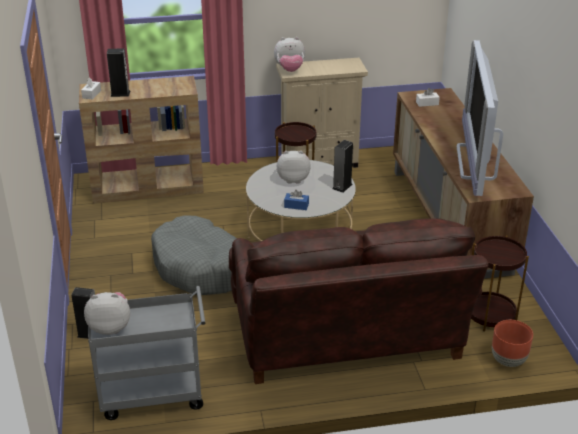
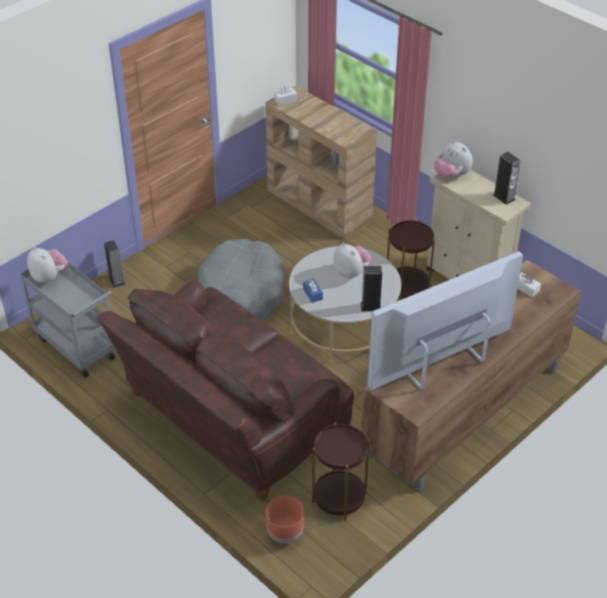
camera: 55 degrees right, 10 degrees up
speaker [107,49,130,97] -> speaker moved to [493,152,521,205]

